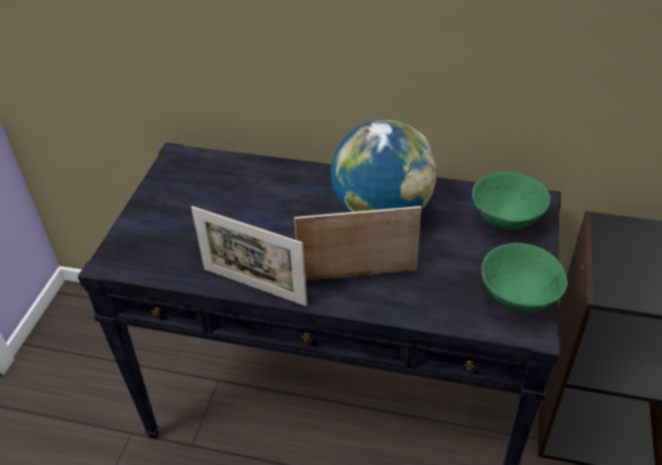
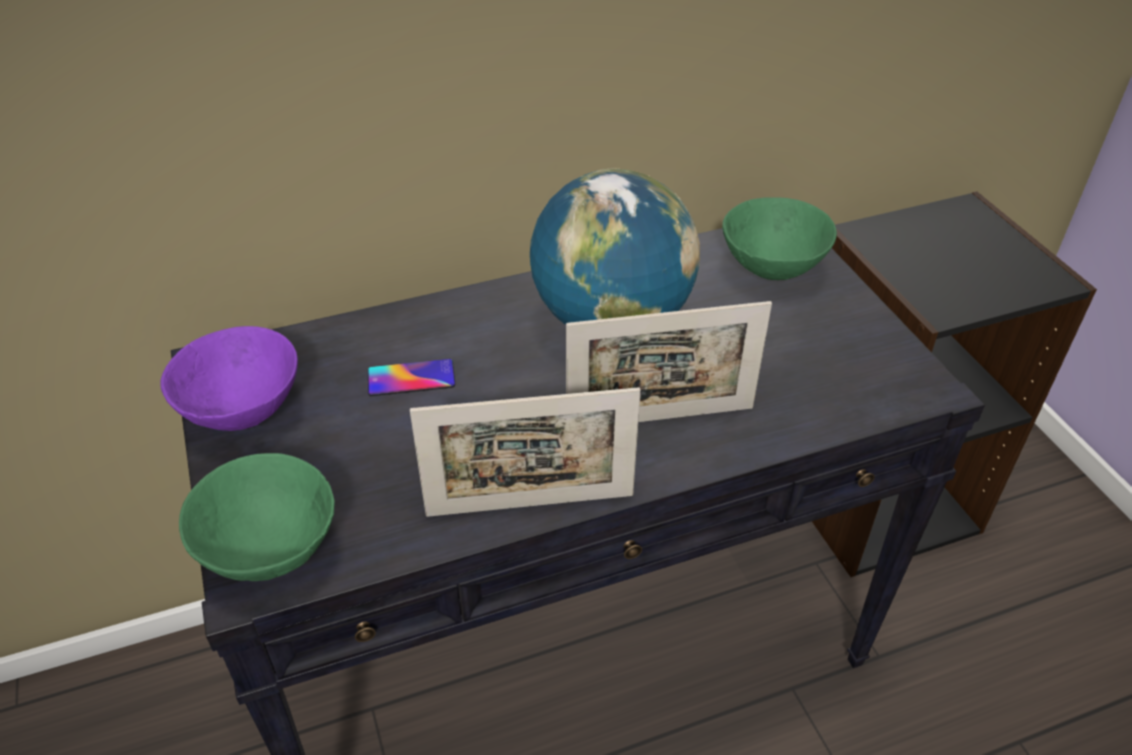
camera: 35 degrees left, 0 degrees up
picture frame [294,206,421,280] -> picture frame turned 150 degrees counterclockwise [566,301,772,422]
green bowl [482,243,567,312] -> green bowl moved to [179,453,335,581]
none -> purple bowl [160,326,298,431]
none -> phone [368,359,455,396]

